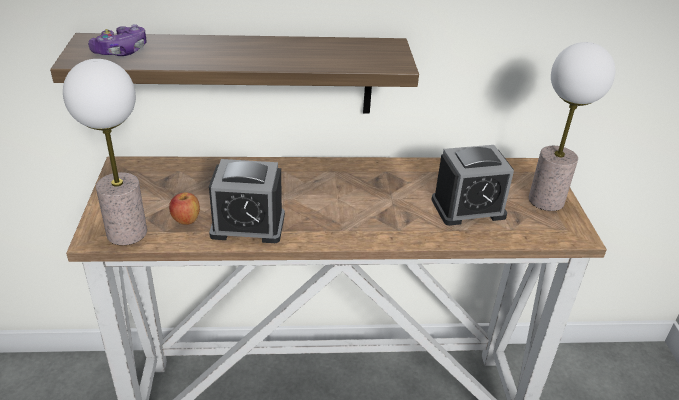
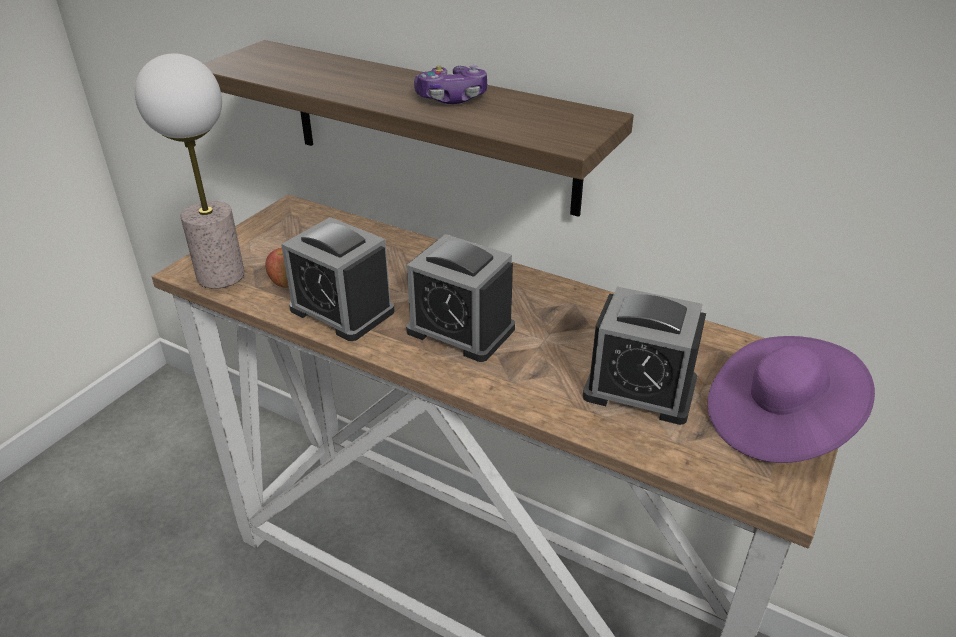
camera: 35 degrees right, 0 degrees up
game controller [88,24,146,56] -> game controller moved to [414,65,487,104]
table lamp [529,42,615,211] -> purple hat [707,336,875,463]
none -> alarm clock [406,234,515,362]

